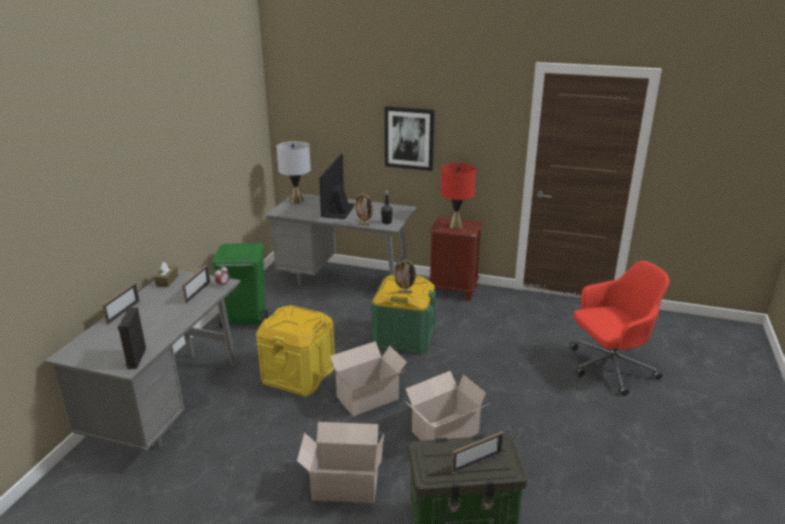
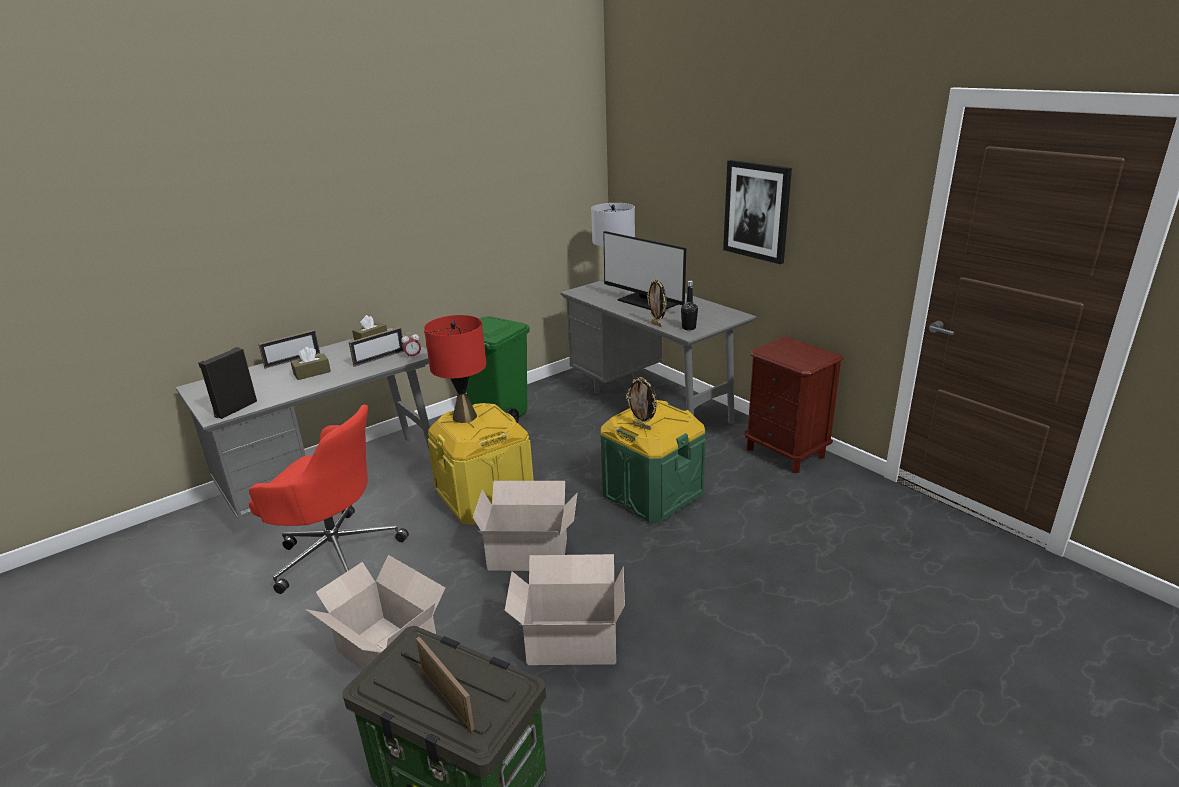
camera: 35 degrees right, 0 degrees up
monitor [319,154,355,219] -> monitor turned 90 degrees counterclockwise [603,231,686,310]
red table lamp [441,163,476,229] -> red table lamp moved to [424,315,486,423]
picture frame [451,431,503,474] -> picture frame turned 135 degrees counterclockwise [416,637,475,732]
red office chair [570,261,670,396] -> red office chair moved to [249,405,409,594]
none -> brown tissue box [291,347,331,380]

